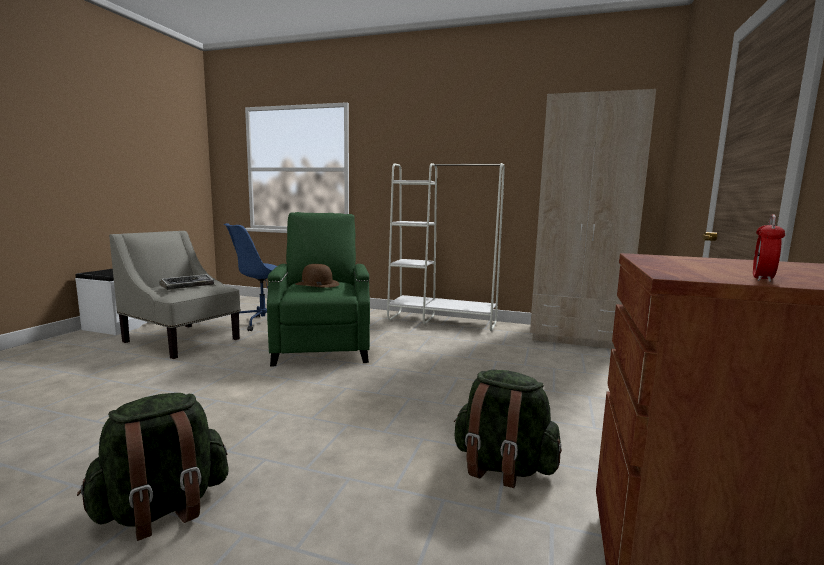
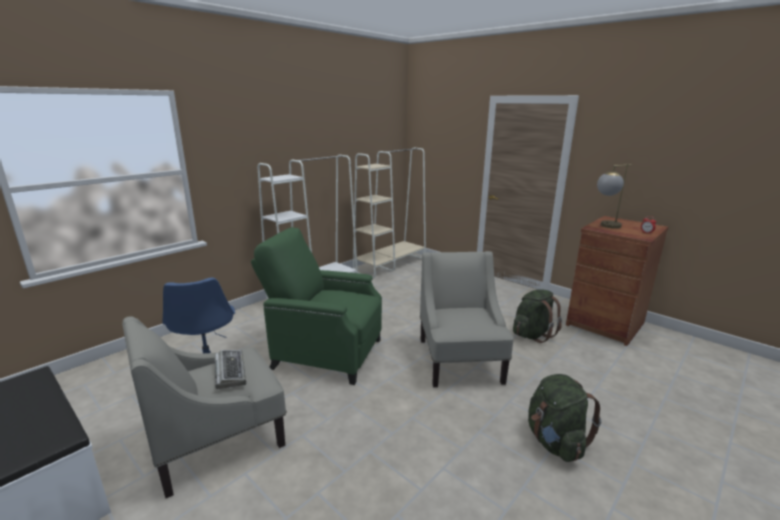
camera: 65 degrees left, 10 degrees up
brown hat [295,264,339,288] -> none
beige wardrobe [530,89,656,349] -> beige clothes rack [353,147,426,278]
none -> grey armchair [420,251,513,388]
none -> table lamp [597,164,632,229]

